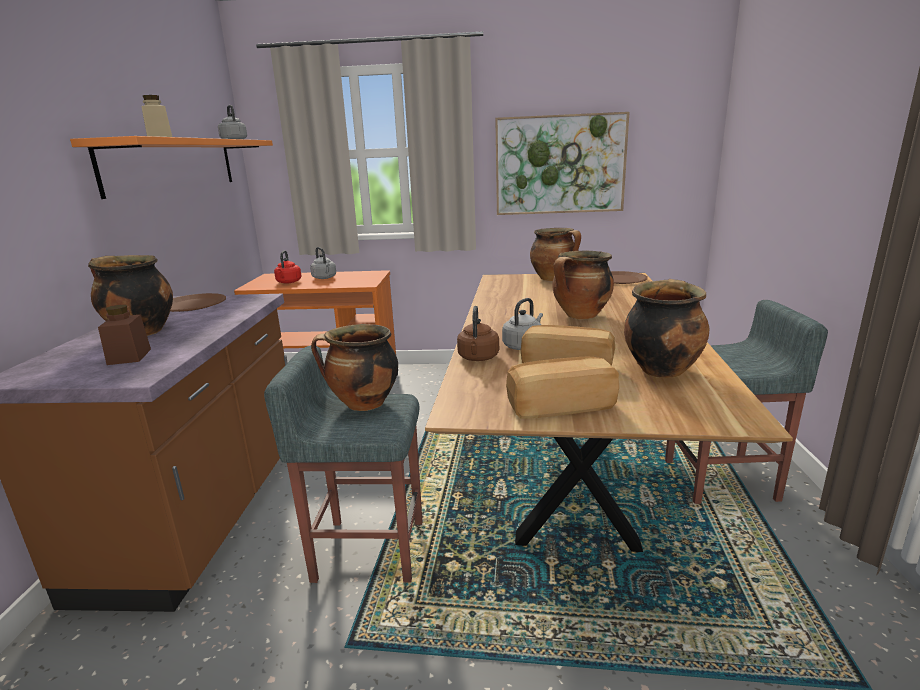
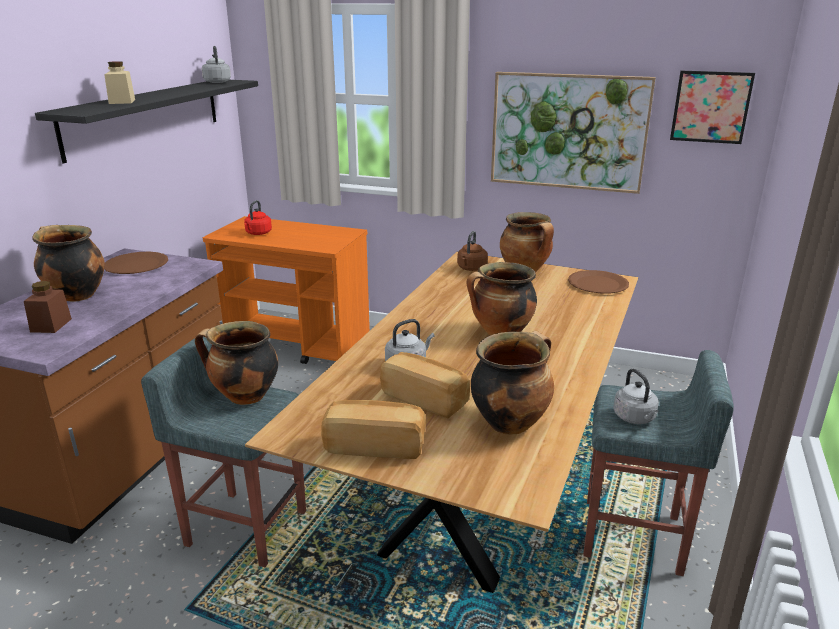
camera: 15 degrees right, 5 degrees up
orange shelf [70,136,273,199] -> black shelf [35,80,258,164]
grey kettle [310,247,336,279] -> grey kettle moved to [613,369,659,424]
brown kettle [457,306,499,361] -> brown kettle moved to [457,231,488,271]
none -> picture [670,71,755,144]

